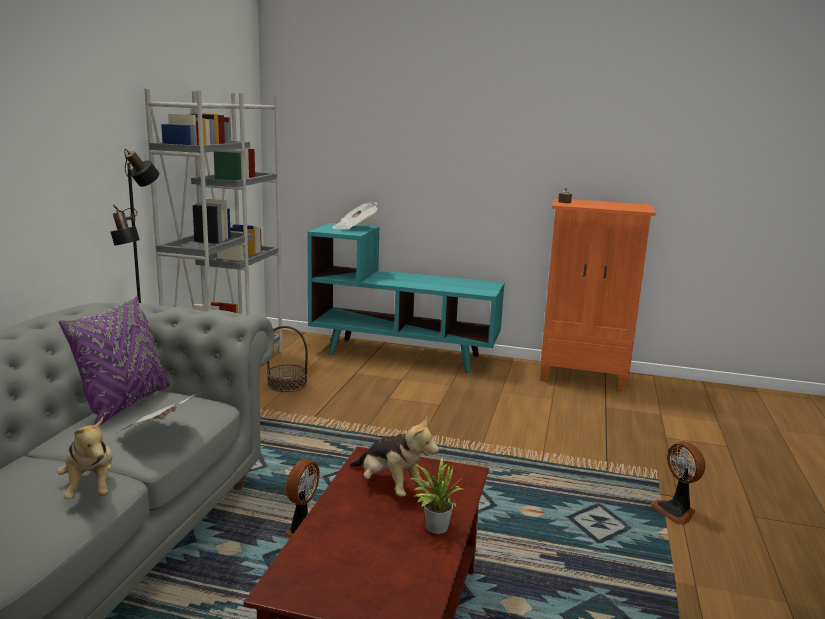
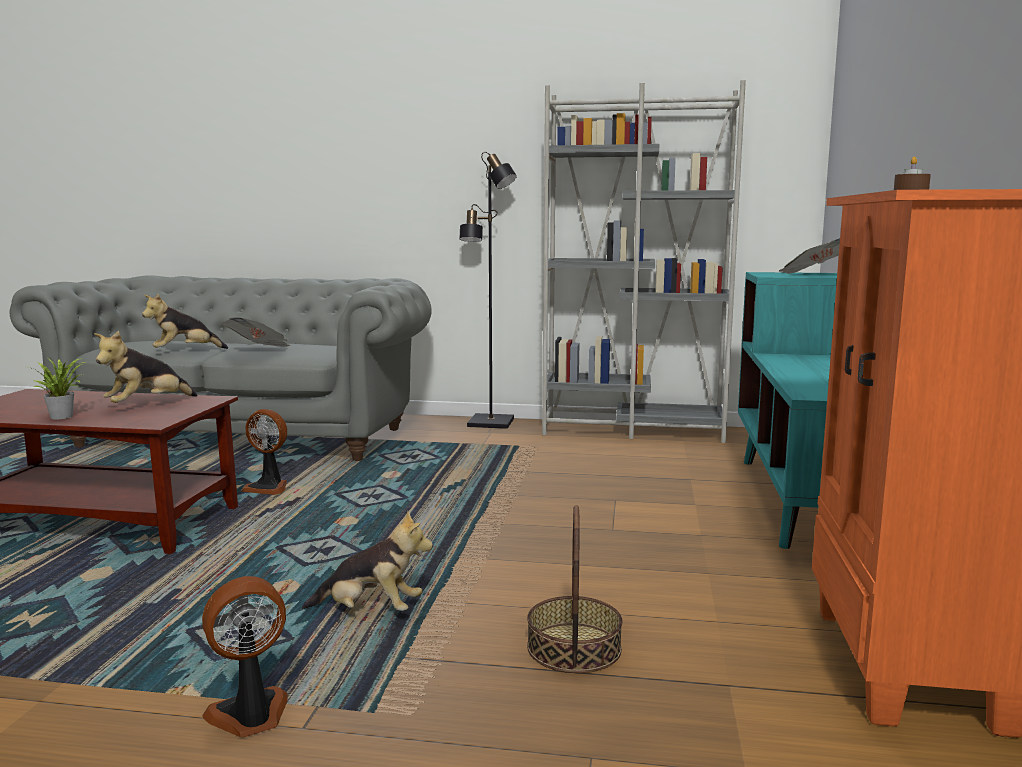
camera: 85 degrees right, 5 degrees down
purple pillow [59,296,170,425] -> none
basket [267,326,308,392] -> basket moved to [527,505,622,673]
none -> plush toy [302,511,433,611]

